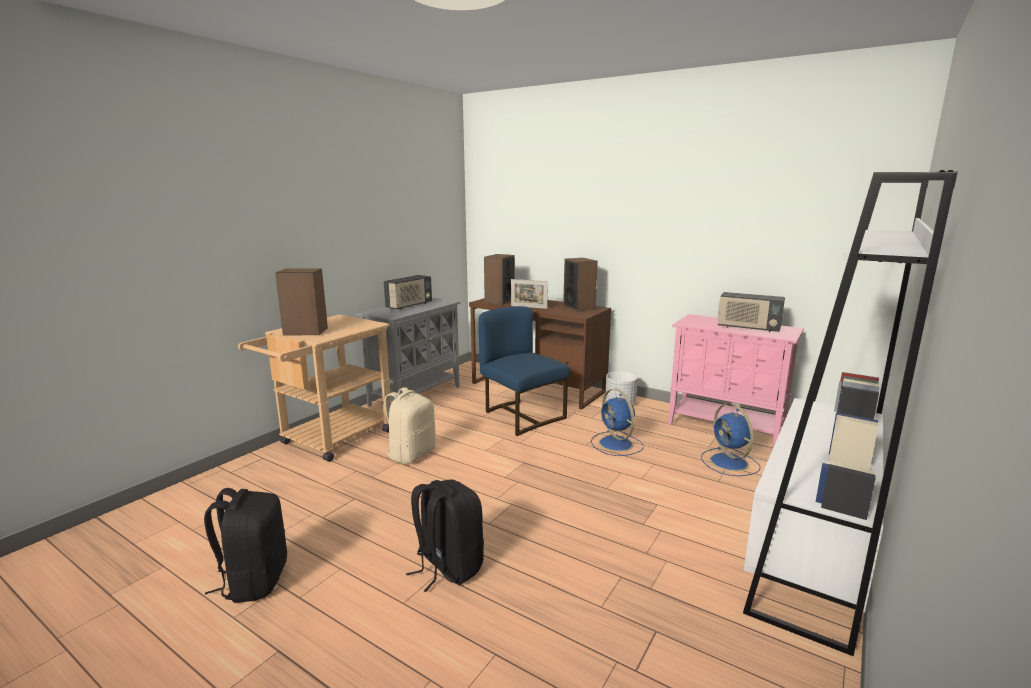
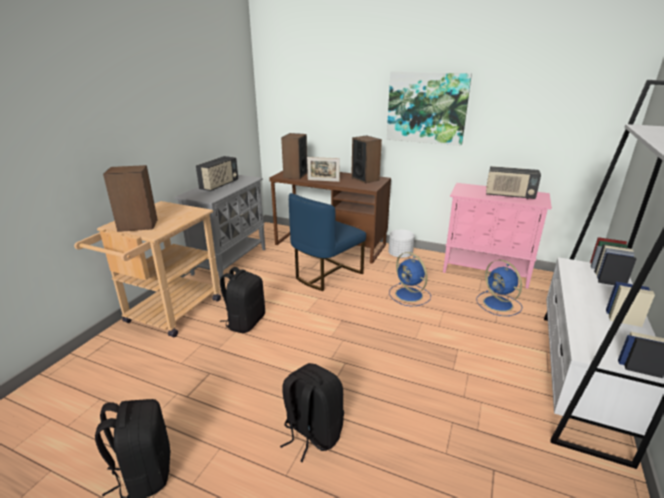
camera: 10 degrees left, 10 degrees up
beige backpack [383,387,436,464] -> black backpack [220,267,265,333]
blue chair [479,306,570,436] -> blue chair turned 90 degrees counterclockwise [289,193,366,291]
none -> picture [387,72,472,146]

